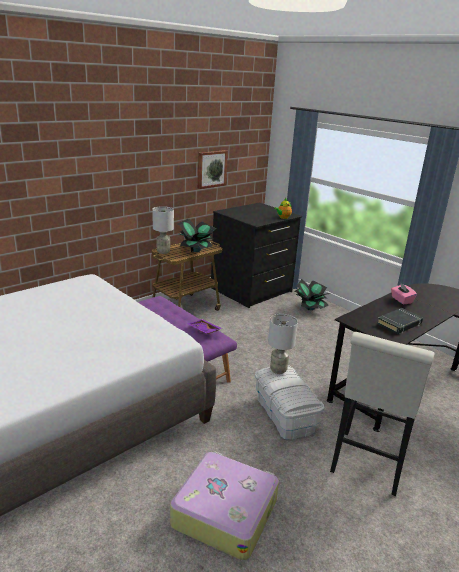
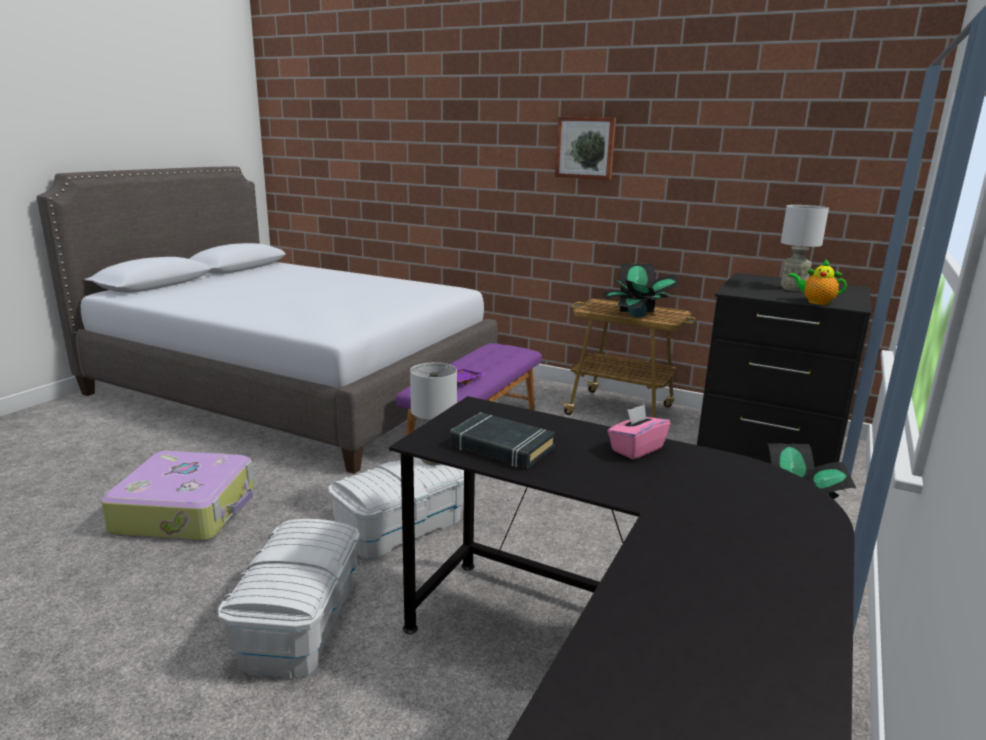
camera: 70 degrees right, 5 degrees down
grey table lamp [152,206,174,254] -> grey table lamp moved to [781,205,829,291]
picture [198,150,228,189] -> picture moved to [555,117,616,180]
white stool [330,332,434,496] -> white storage box [218,519,360,679]

